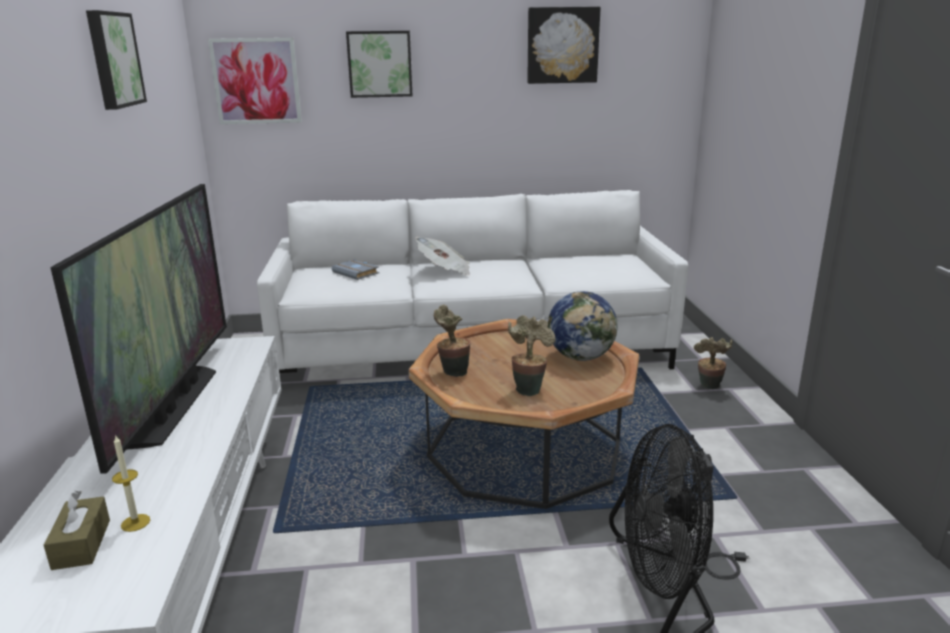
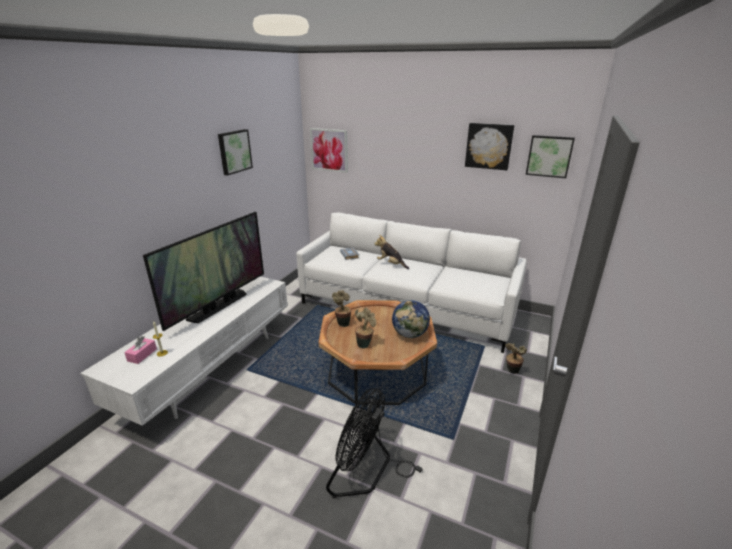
camera: 30 degrees right, 5 degrees up
brown tissue box [44,491,110,570] -> pink tissue box [124,336,157,364]
picture [346,31,412,98] -> picture moved to [526,135,575,178]
newspaper [415,237,470,275] -> plush toy [374,234,409,269]

